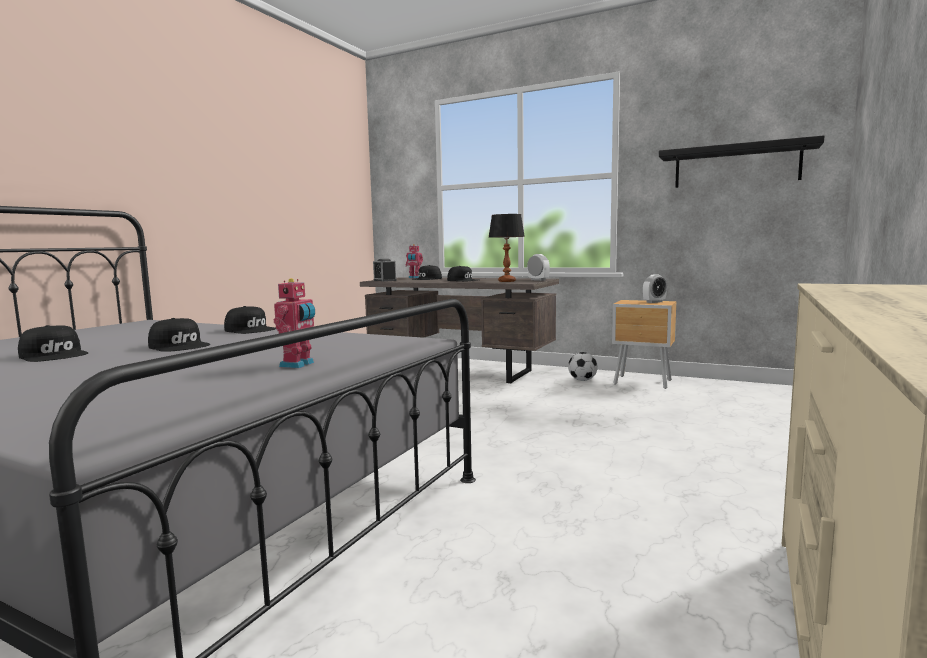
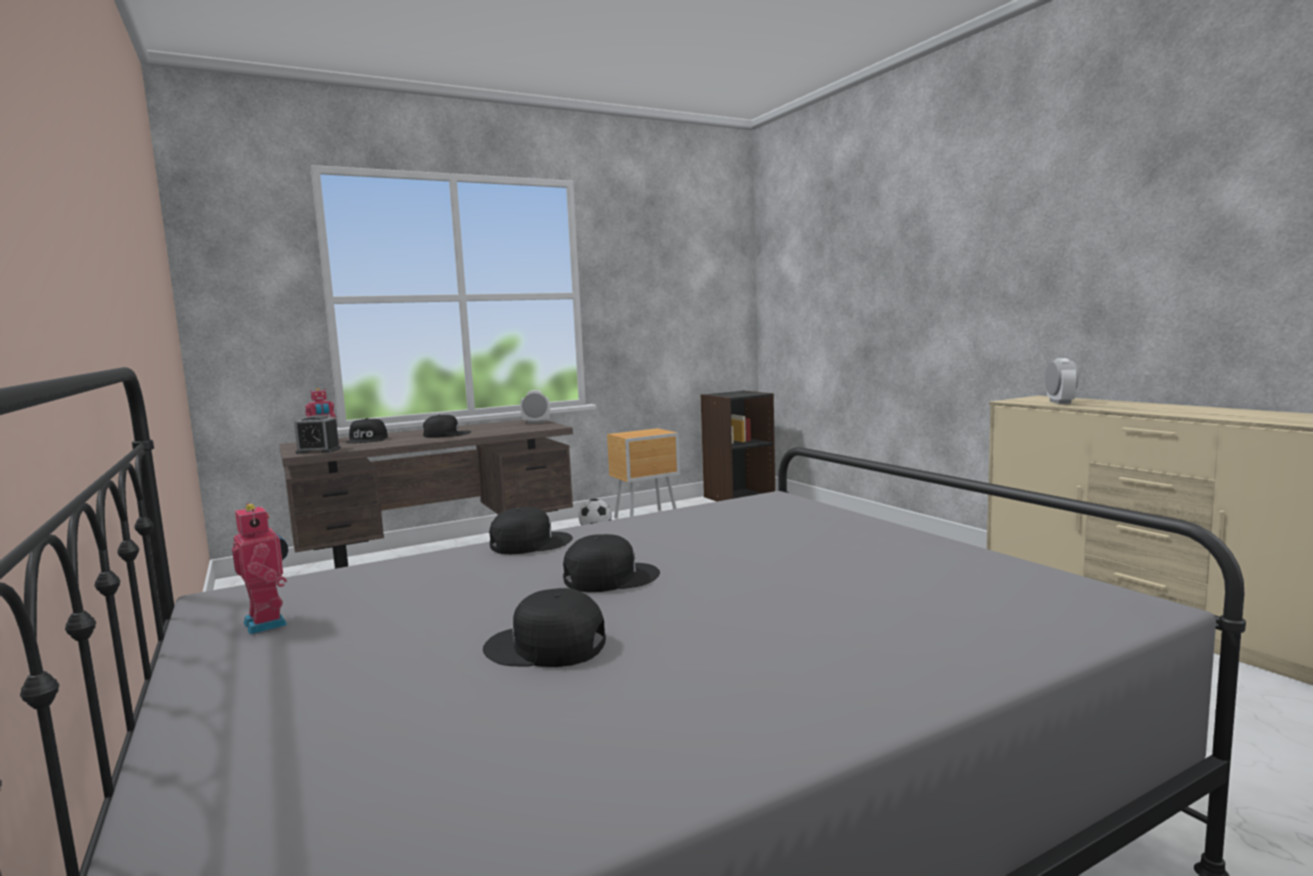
camera: 55 degrees left, 0 degrees up
black cap [18,325,88,362] -> black cap turned 150 degrees counterclockwise [483,588,606,667]
toy robot [274,278,315,368] -> toy robot moved to [232,503,288,635]
table lamp [488,214,525,282] -> none
alarm clock [643,274,667,303] -> alarm clock moved to [1045,358,1078,404]
black shelf [659,135,824,188] -> none
none -> black bookcase [701,390,775,502]

